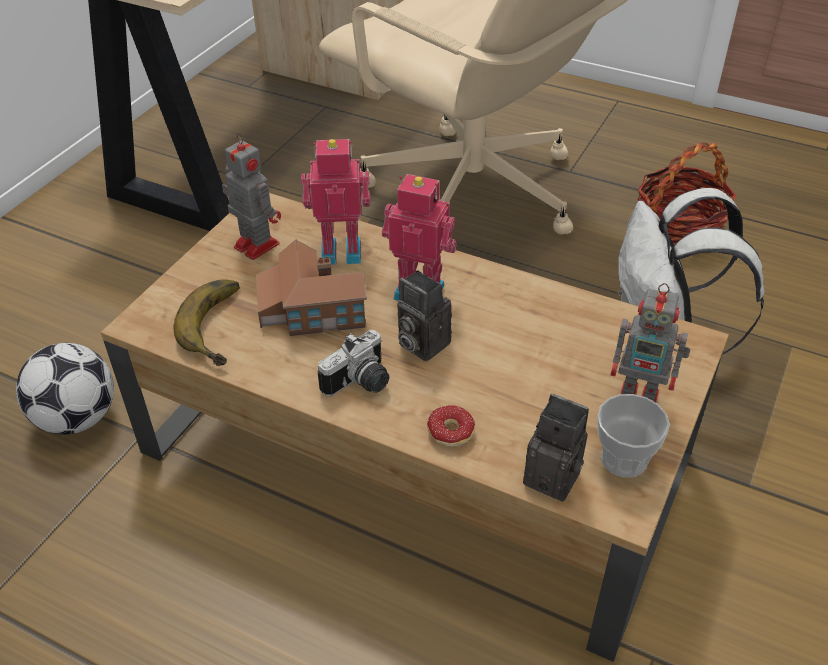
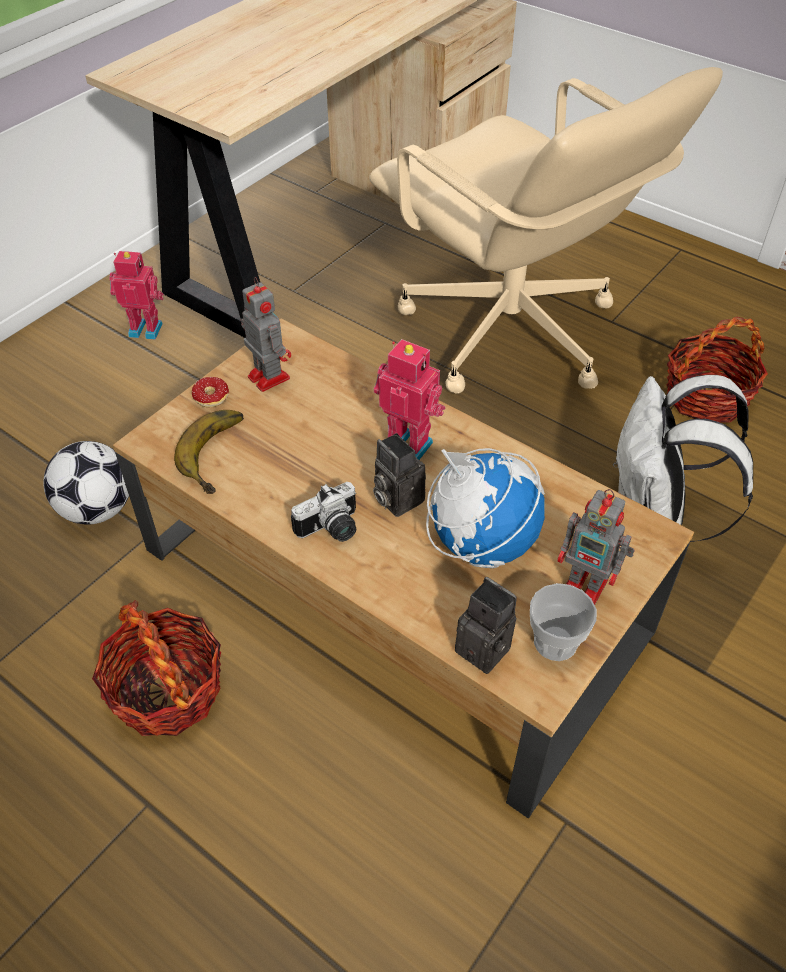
camera: 10 degrees right, 5 degrees up
toy house [256,239,367,336] -> none
toy robot [301,139,371,265] -> toy robot moved to [109,251,164,340]
donut [427,405,475,447] -> donut moved to [192,377,229,407]
none -> basket [92,600,221,736]
none -> globe [426,448,545,568]

